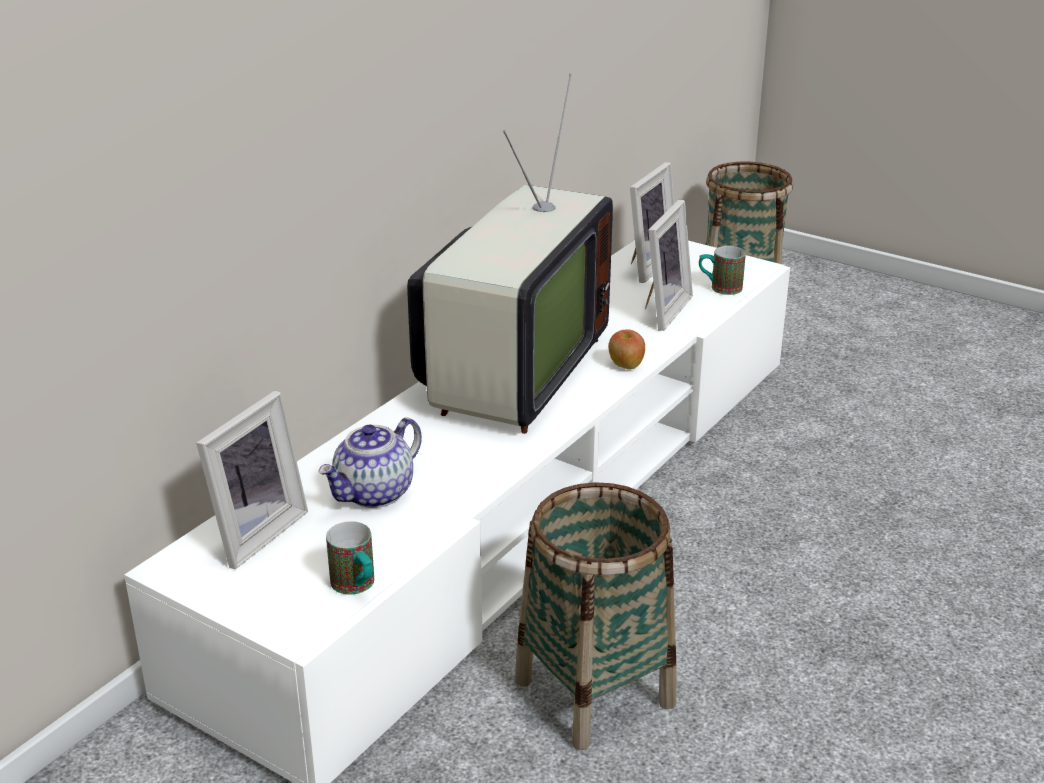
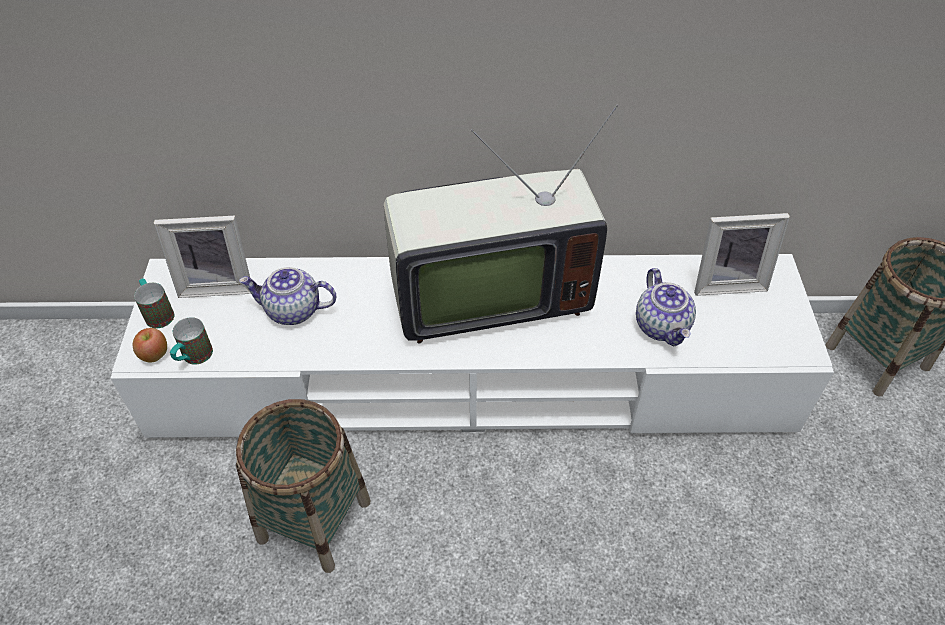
camera: 55 degrees right, 20 degrees up
apple [609,330,645,369] -> apple moved to [133,328,167,363]
picture frame [645,200,693,331] -> teapot [636,268,696,346]
mug [699,246,746,295] -> mug moved to [134,278,174,328]

